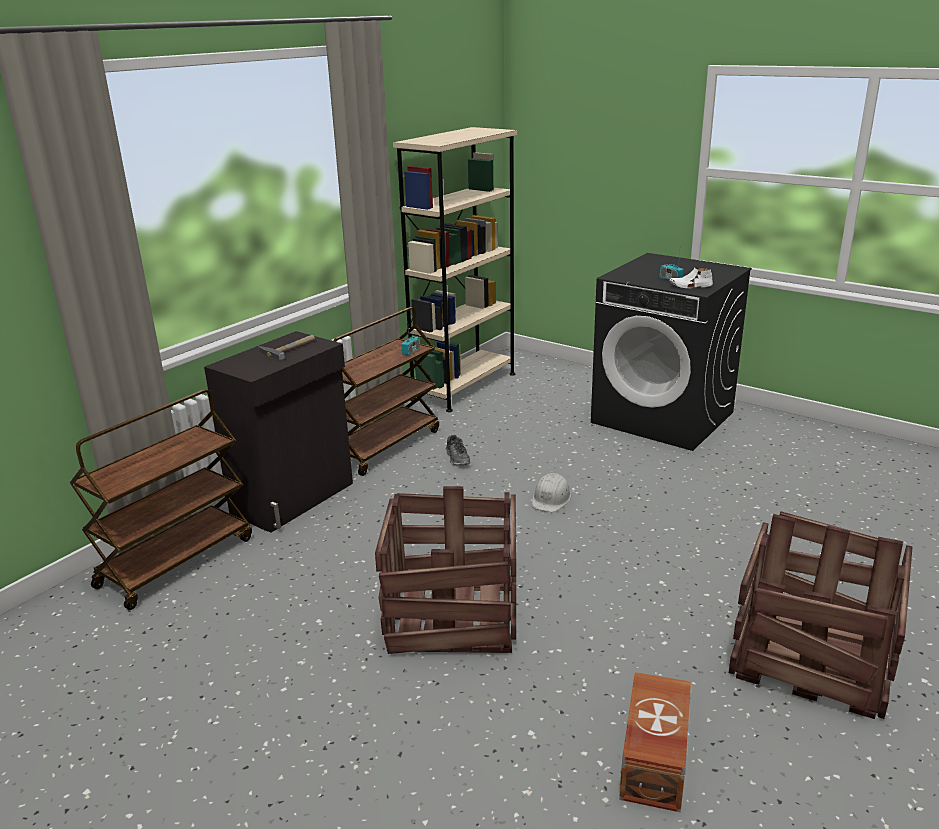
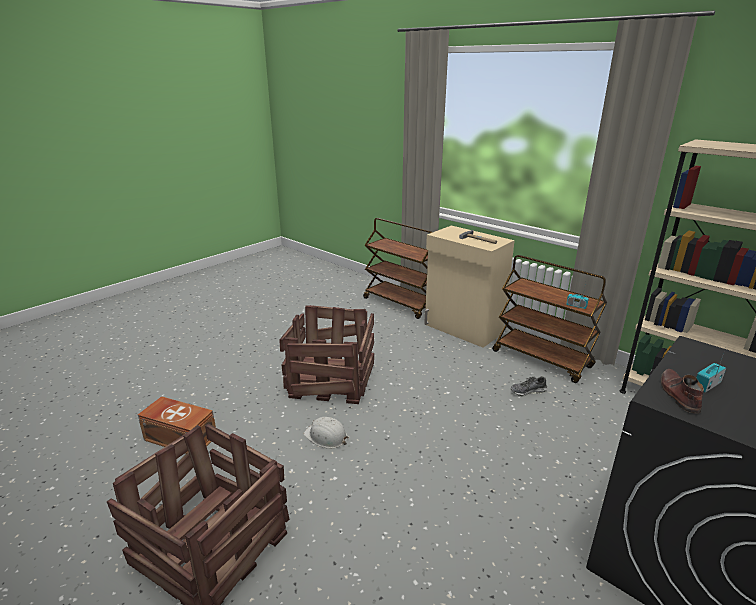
camera: 95 degrees right, 0 degrees up
black cabinet [204,331,353,533] -> beige cabinet [424,226,515,348]
white hard hat [532,473,571,512] -> white hard hat moved to [303,417,349,449]
white shoe [669,267,713,288] -> brown shoe [661,369,704,414]

